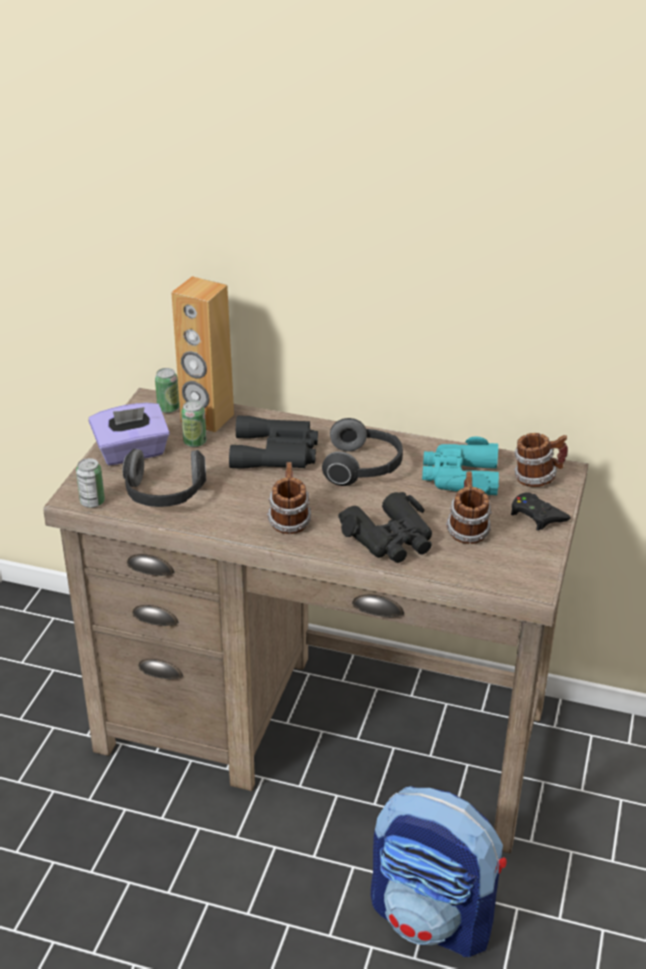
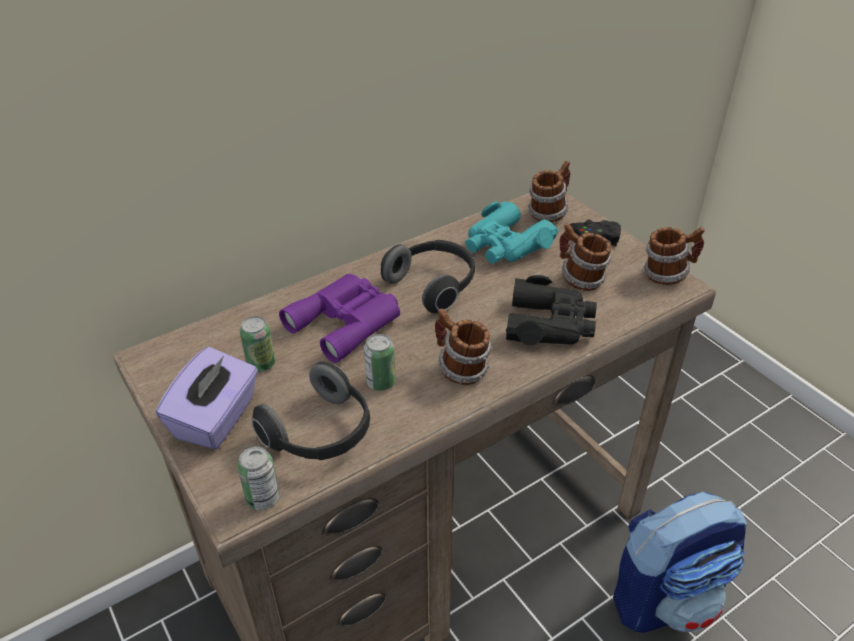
camera: 50 degrees left, 5 degrees up
can [155,368,180,413] -> can moved to [364,334,396,391]
brown speaker [171,276,234,433] -> none
black binoculars [229,415,318,469] -> purple binoculars [279,274,400,363]
none -> mug [644,227,705,285]

